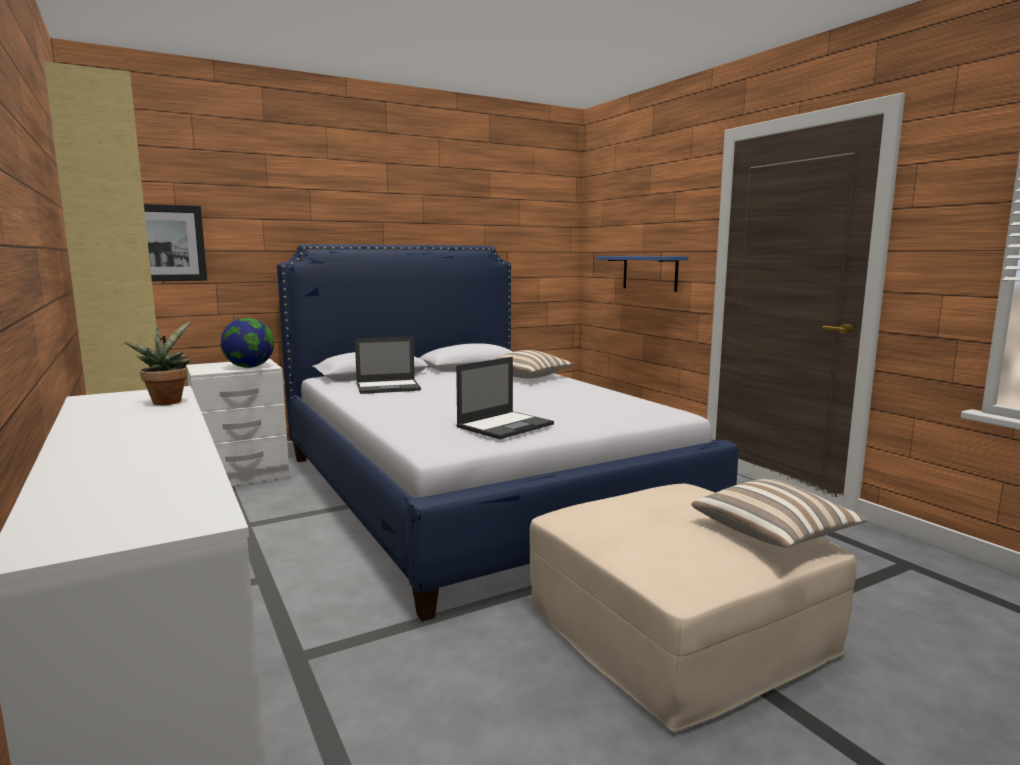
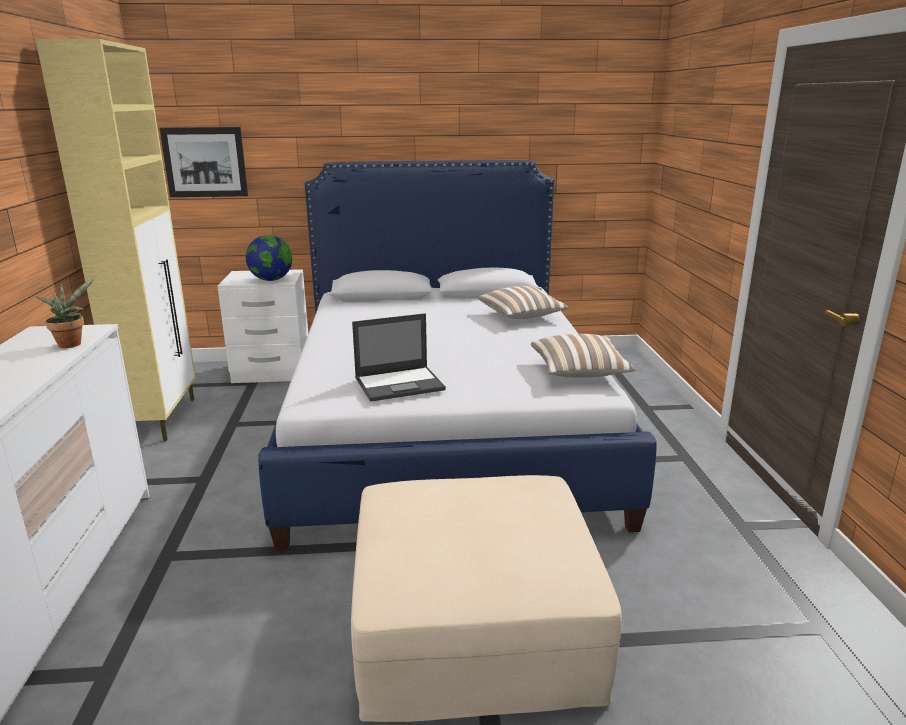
camera: 25 degrees right, 10 degrees up
laptop [355,337,421,394] -> none
blue shelf [596,256,688,292] -> none
pillow [691,479,868,548] -> pillow moved to [531,334,636,378]

